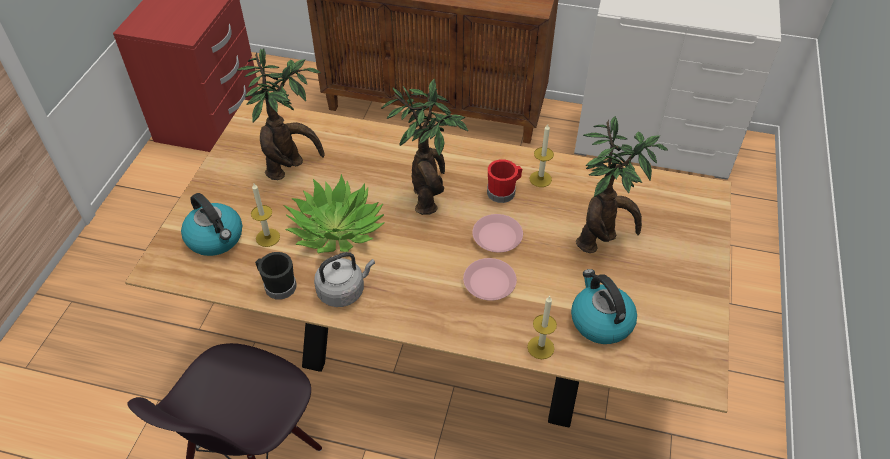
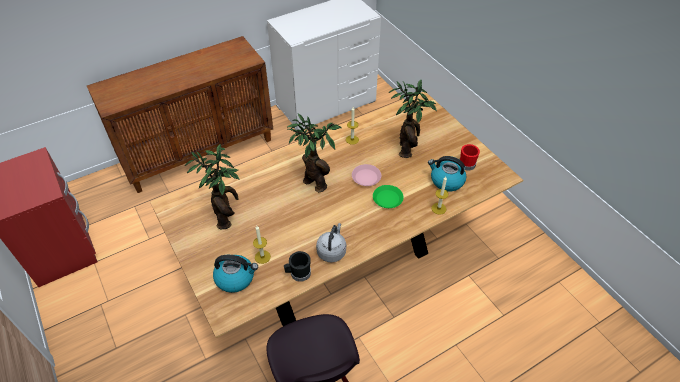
camera: 45 degrees left, 0 degrees up
potted plant [283,174,384,254] -> none
pink plate [463,258,517,301] -> green plate [373,185,404,208]
red mug [487,159,522,203] -> red mug moved to [459,144,480,170]

